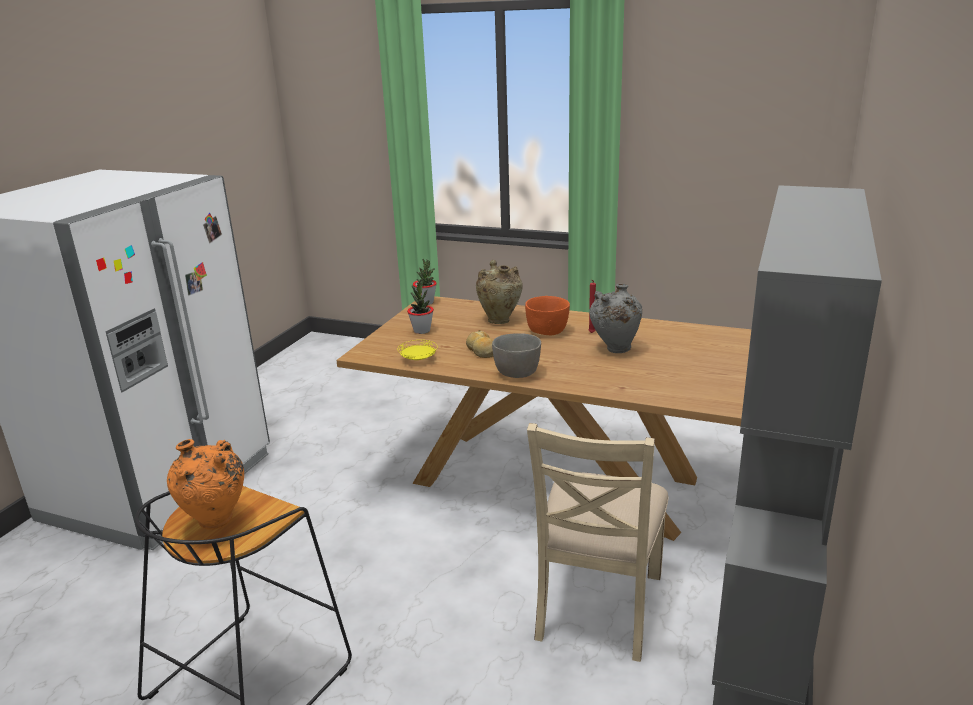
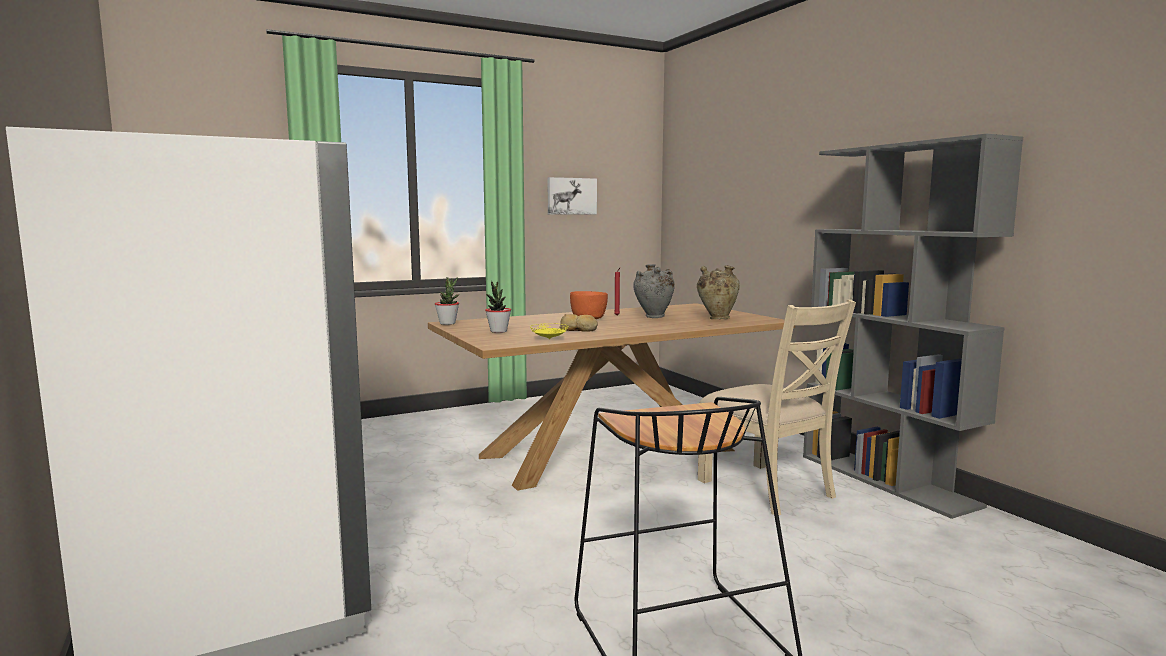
camera: 50 degrees left, 15 degrees down
orange vase [167,439,244,530] -> none
beige vase [476,260,523,324] -> beige vase moved to [697,265,740,319]
grey bowl [492,333,541,378] -> none
none -> picture [548,177,597,214]

